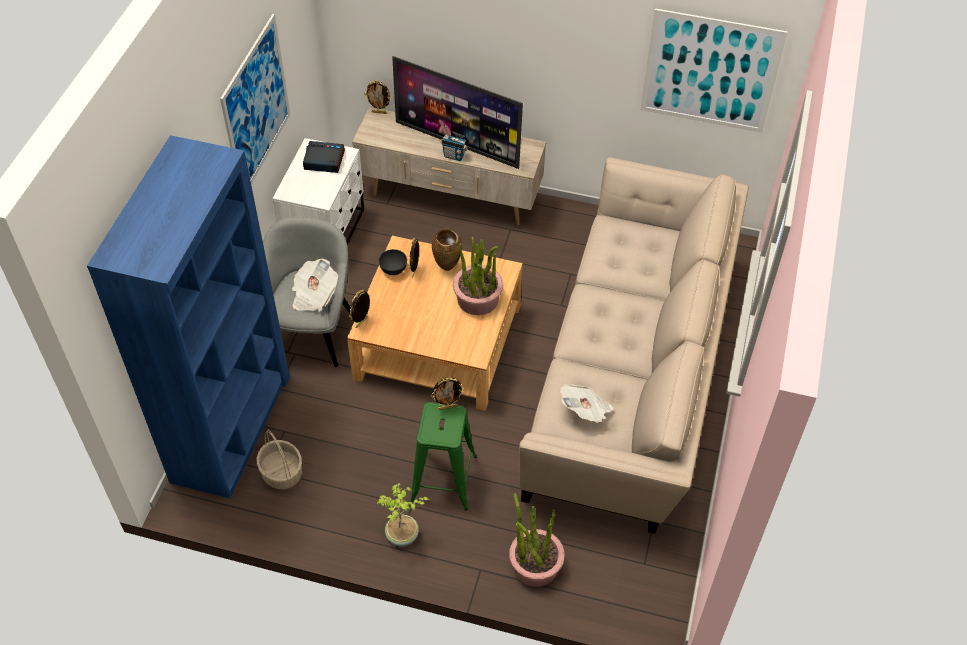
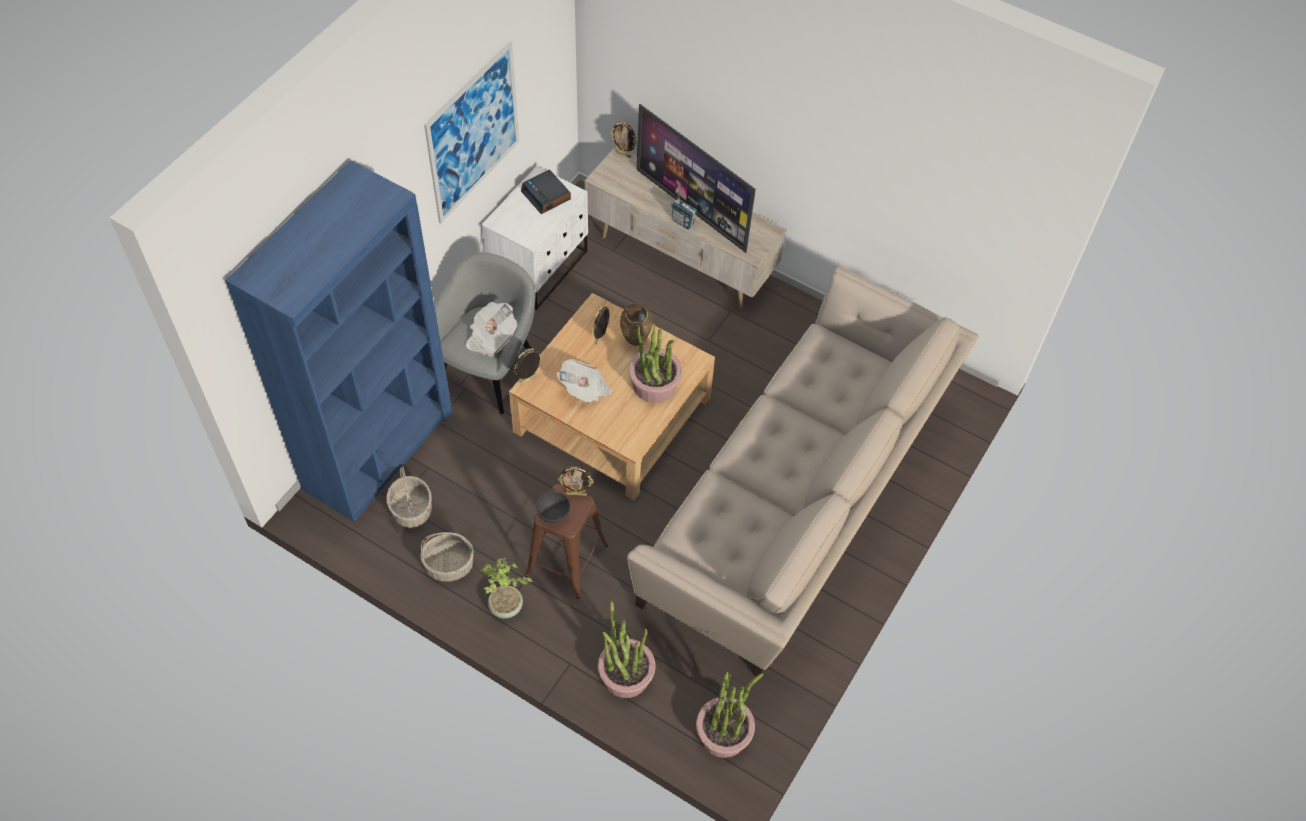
camera: 15 degrees right, 5 degrees up
alarm clock [303,141,345,173] -> alarm clock turned 150 degrees counterclockwise [521,170,571,214]
grey bowl [379,249,407,275] -> grey bowl moved to [536,491,570,524]
green stool [410,402,477,510] -> brown stool [525,483,608,599]
newspaper [560,384,613,423] -> newspaper moved to [557,359,613,403]
picture [640,9,787,133] -> none
none -> basket [420,532,474,582]
none -> potted plant [696,672,764,758]

